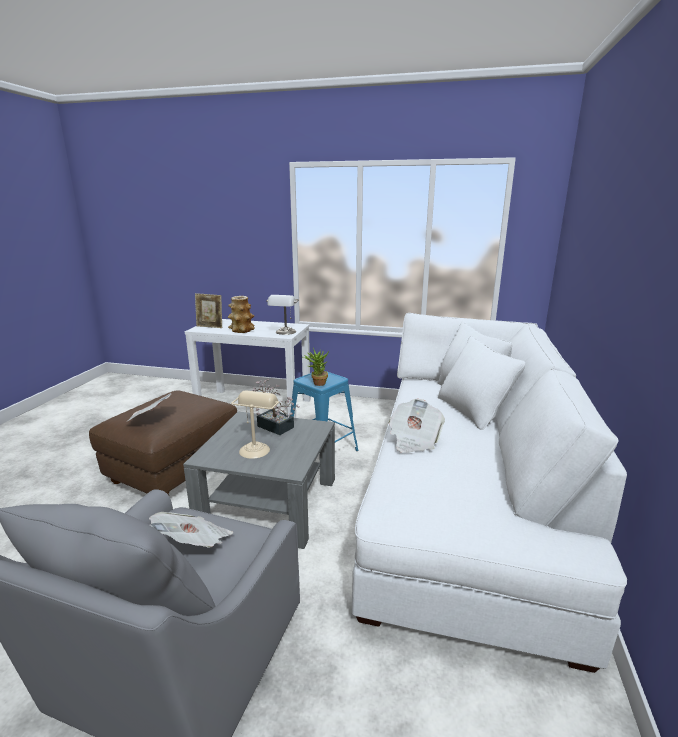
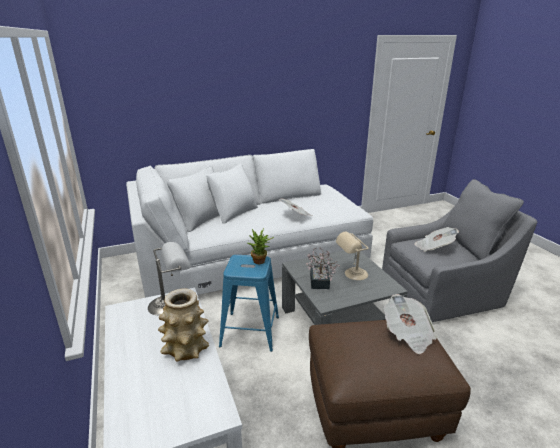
camera: 125 degrees left, 5 degrees up
picture frame [195,293,222,328] -> none

